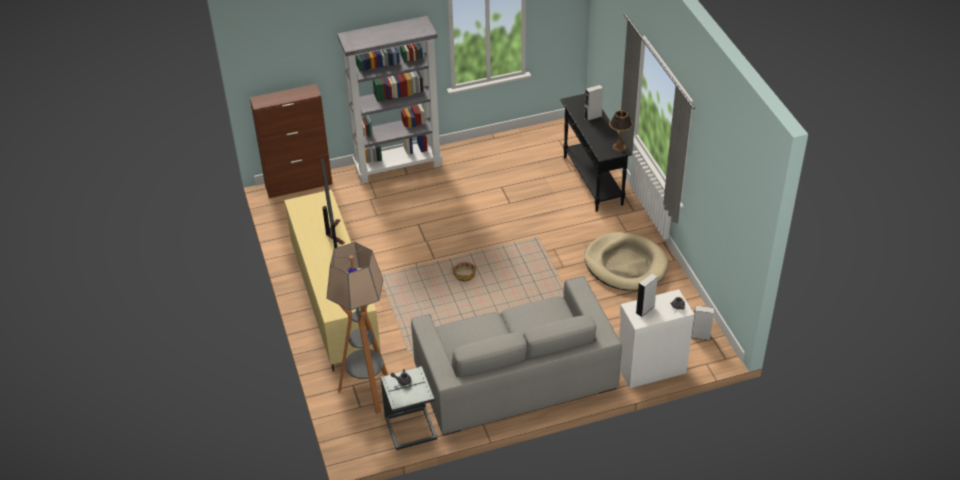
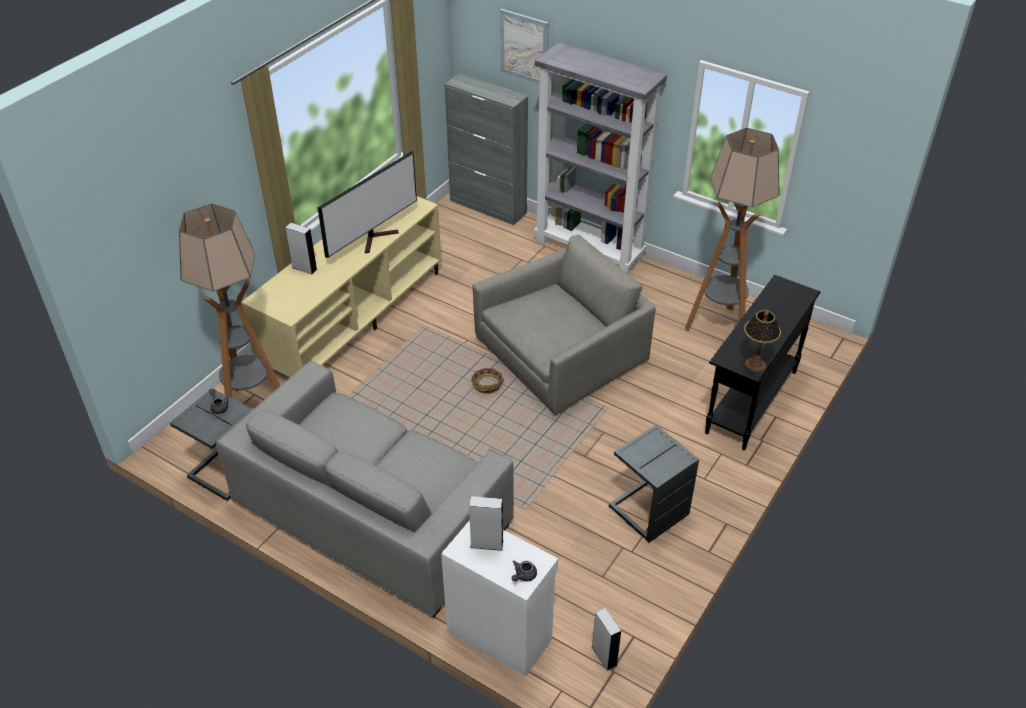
camera: 50 degrees right, 0 degrees up
brown cabinet [250,84,332,198] -> grey cabinet [444,73,528,225]
grey speaker [584,85,604,121] -> grey speaker moved to [285,223,317,274]
beige dog bed [584,232,669,291] -> grey side table [609,425,699,543]
none -> grey armchair [472,235,656,415]
none -> picture [500,9,549,84]
none -> floor lamp [685,128,780,331]

